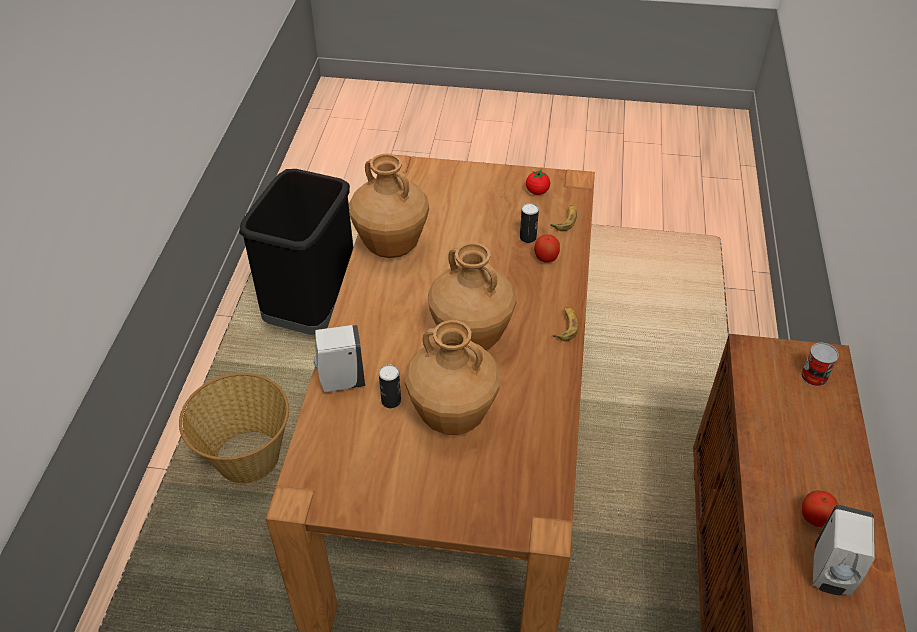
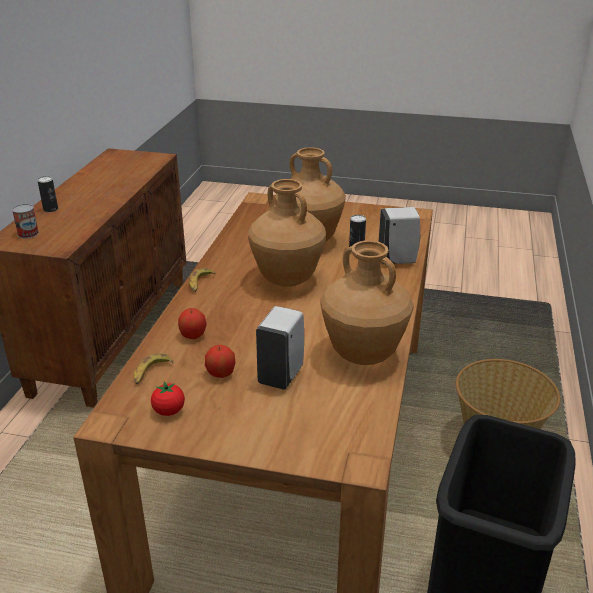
camera: 175 degrees left, 15 degrees down
can [520,203,539,243] -> can moved to [37,176,58,212]
apple [802,491,839,527] -> apple moved to [205,345,235,378]
white soap dispenser [813,505,874,596] -> white soap dispenser moved to [256,306,304,390]

